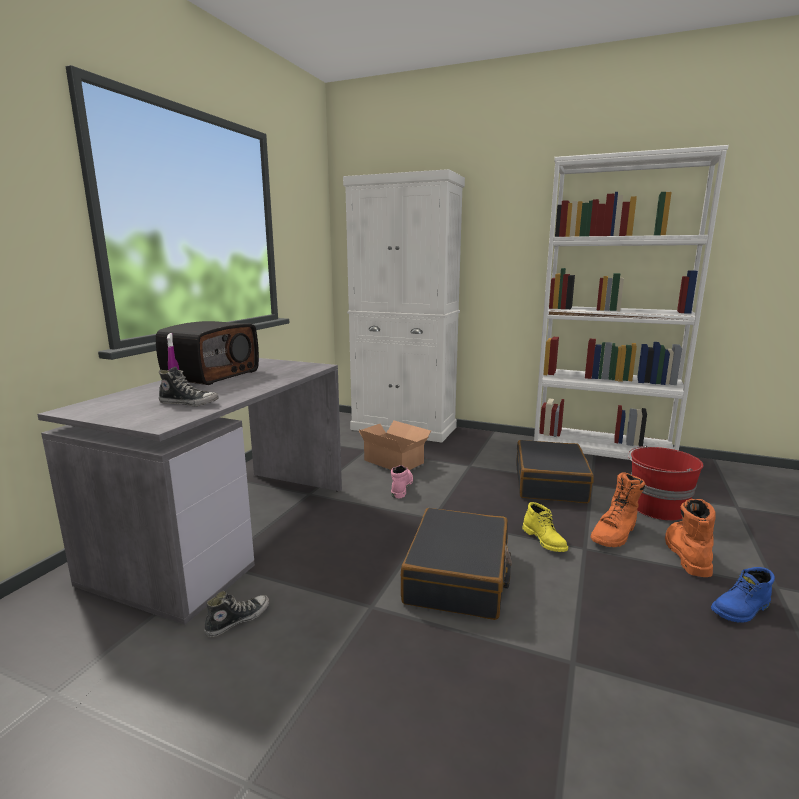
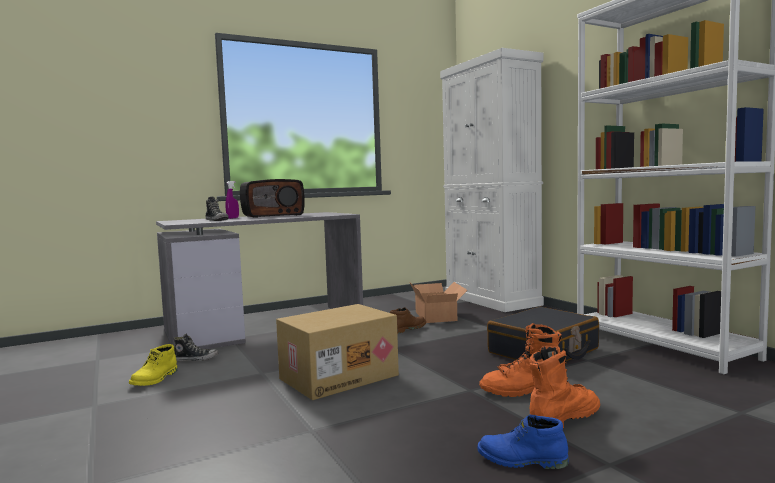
camera: 40 degrees right, 10 degrees down
pink boot [391,465,413,498] -> brown boot [390,307,426,334]
black suitcase [401,508,512,620] -> cardboard box [276,304,399,400]
yellow boot [522,502,568,552] -> yellow boot moved to [129,344,178,386]
red bucket [628,445,704,521] -> none

